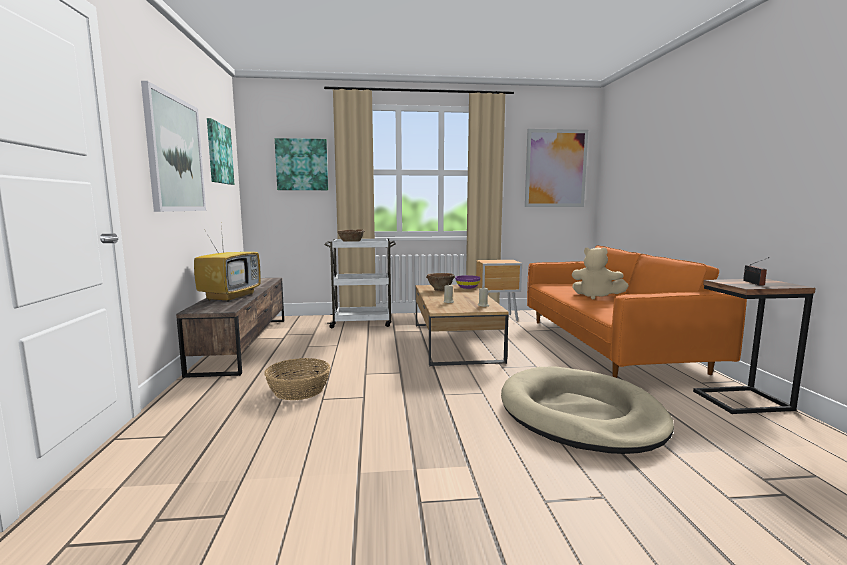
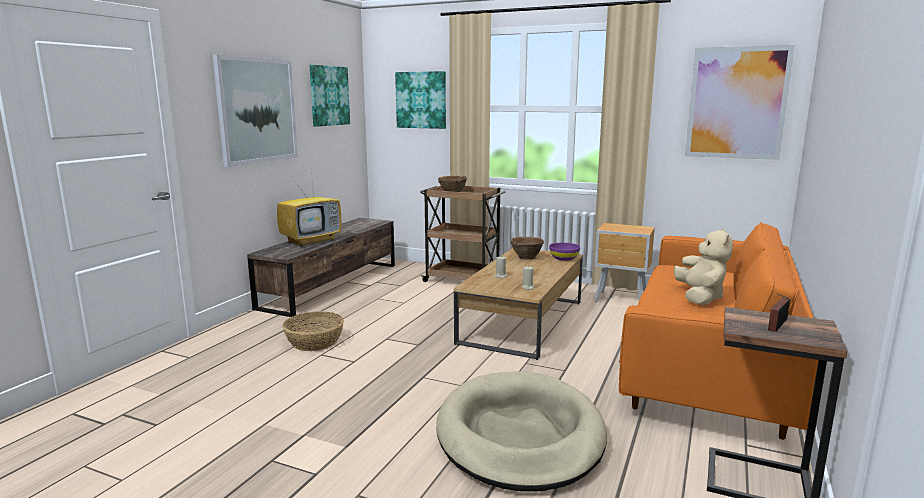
camera: 30 degrees right, 5 degrees up
white cart [324,239,396,328] -> brown cart [420,186,505,282]
beige plush toy [572,247,629,299] -> beige plush toy turned 150 degrees counterclockwise [674,228,733,305]

